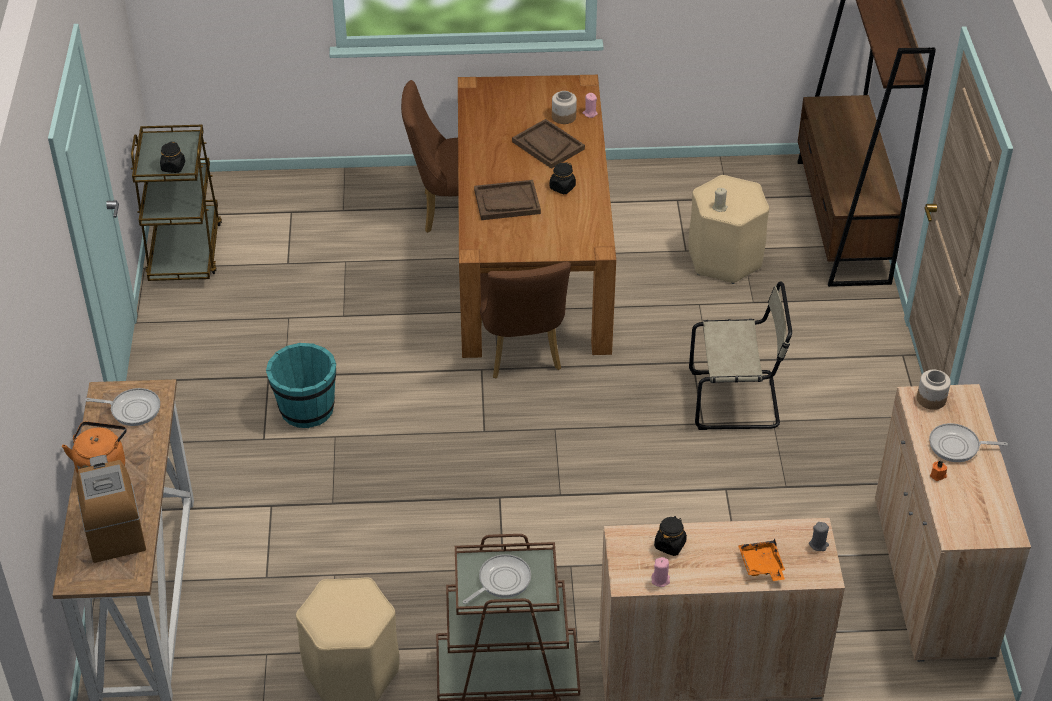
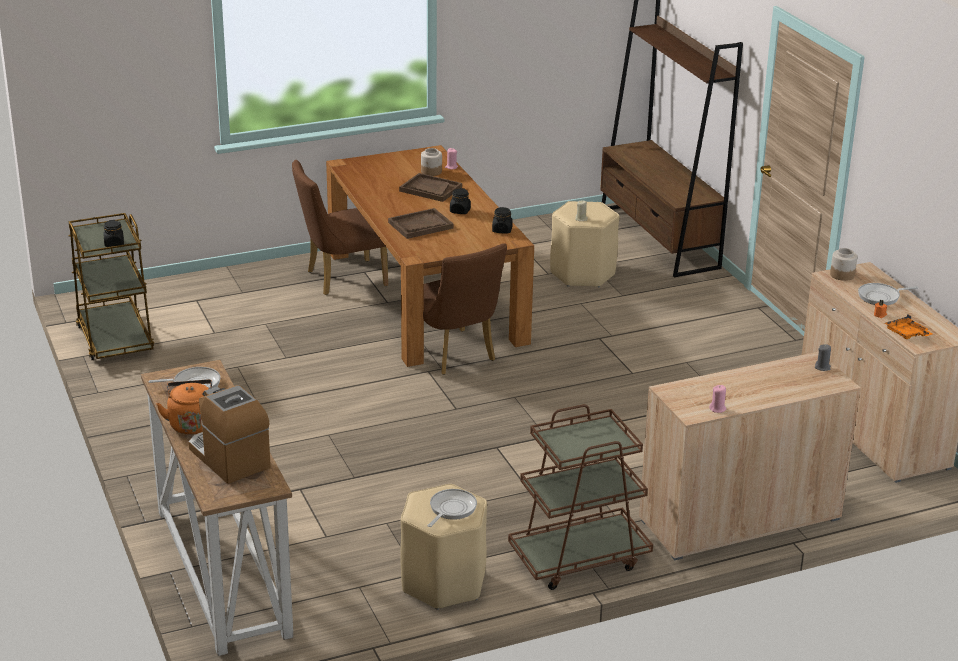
camera: 20 degrees left, 15 degrees down
turquoise bucket [266,343,336,428] -> none
frying pan [463,554,531,604] -> frying pan moved to [427,489,477,527]
black jar [654,516,687,556] -> black jar moved to [492,207,513,233]
beige chair [689,281,792,430] -> none
orange tray [738,539,785,581] -> orange tray moved to [885,314,932,339]

